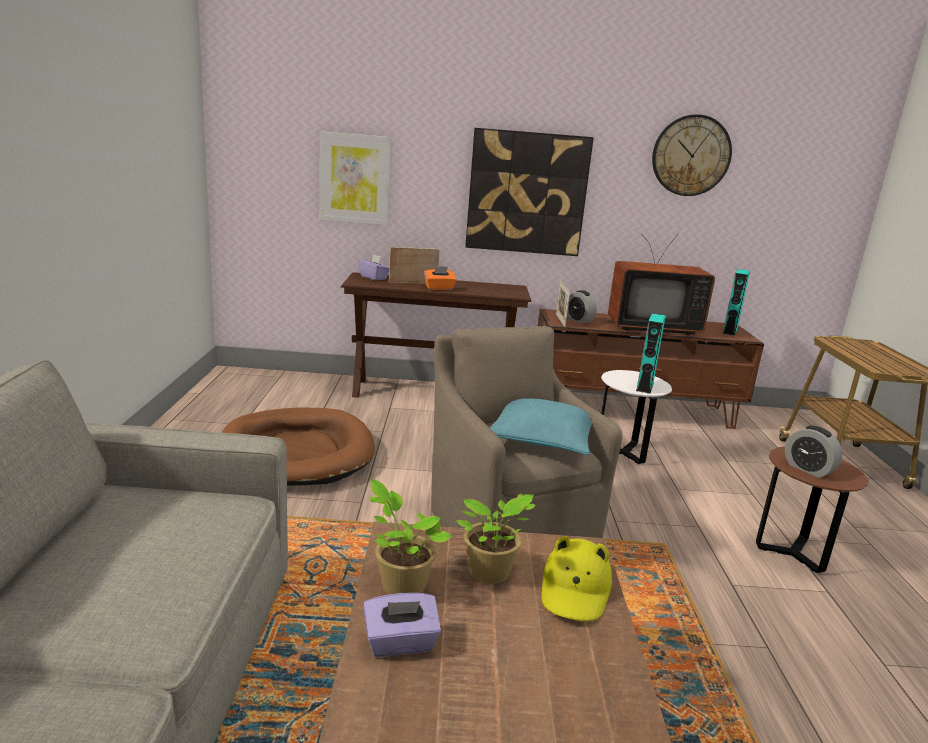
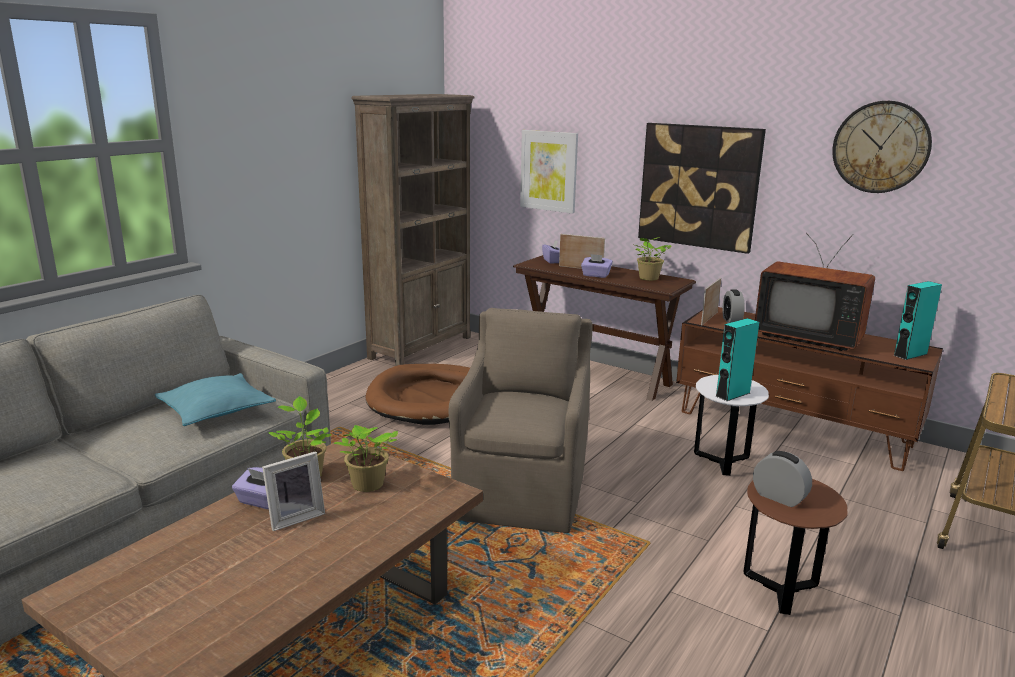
camera: 35 degrees right, 0 degrees up
orange tissue box [424,266,456,290] -> purple tissue box [581,254,613,278]
turquoise pillow [490,398,592,455] -> turquoise pillow moved to [155,373,276,426]
yellow hat [541,536,612,621] -> none
alarm clock [785,425,843,478] -> alarm clock turned 135 degrees clockwise [753,451,812,507]
none -> picture frame [262,451,325,531]
none -> brown bookcase [352,94,475,366]
none -> potted plant [635,237,672,281]

